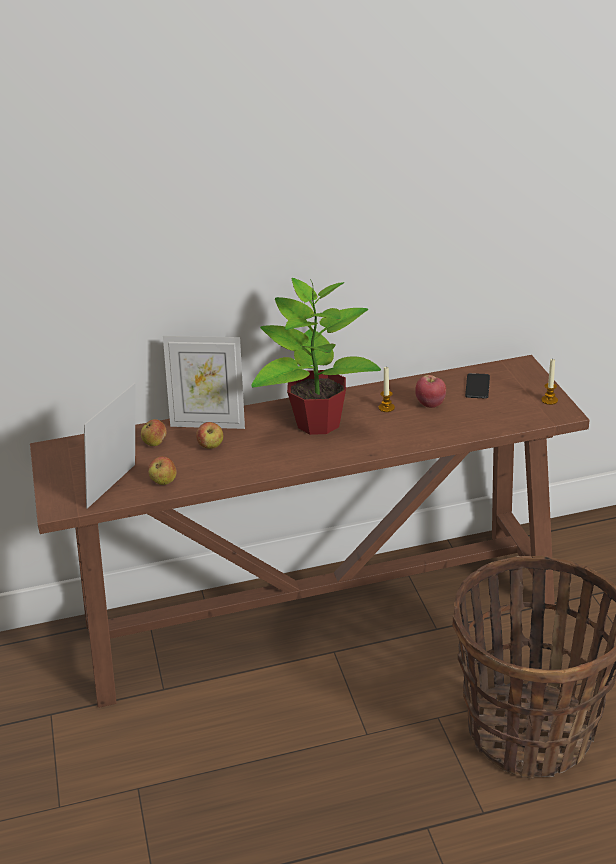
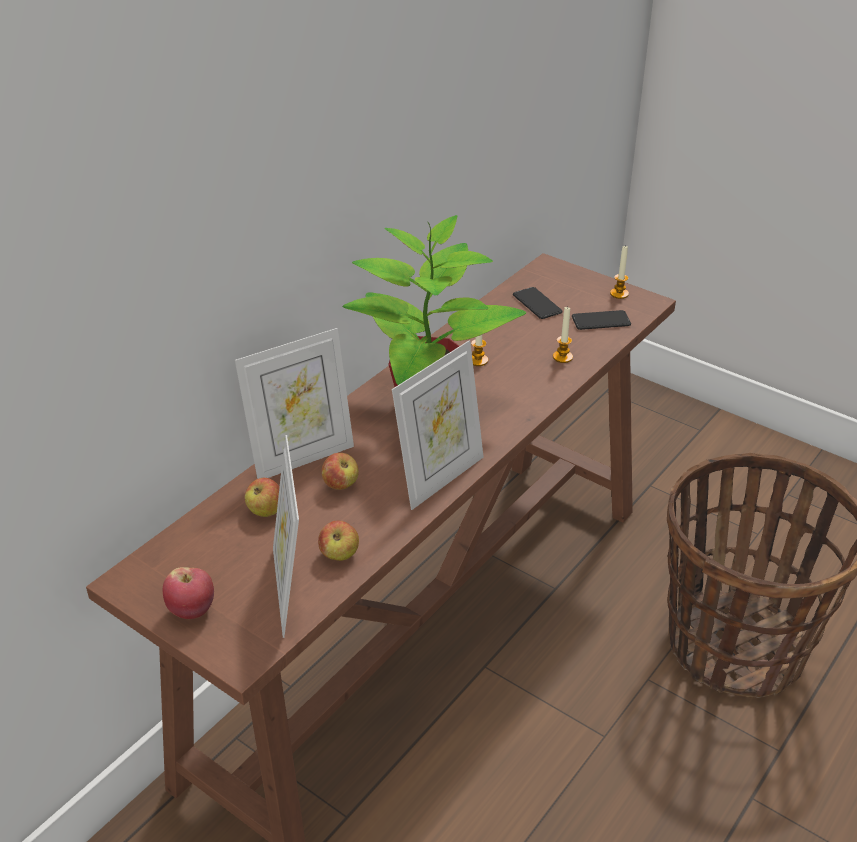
camera: 40 degrees left, 5 degrees up
apple [415,375,446,408] -> apple moved to [163,567,214,619]
none -> picture frame [392,340,484,510]
none -> candle [553,306,573,363]
none -> phone [572,310,631,330]

